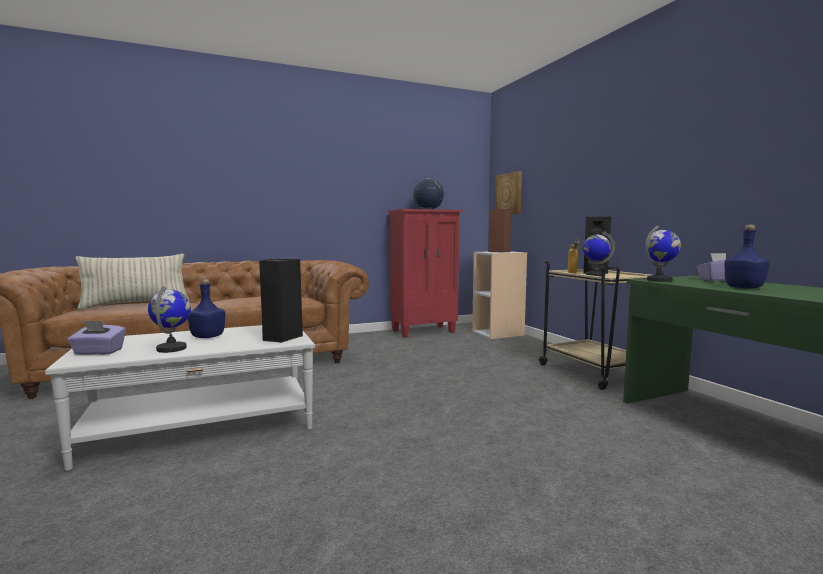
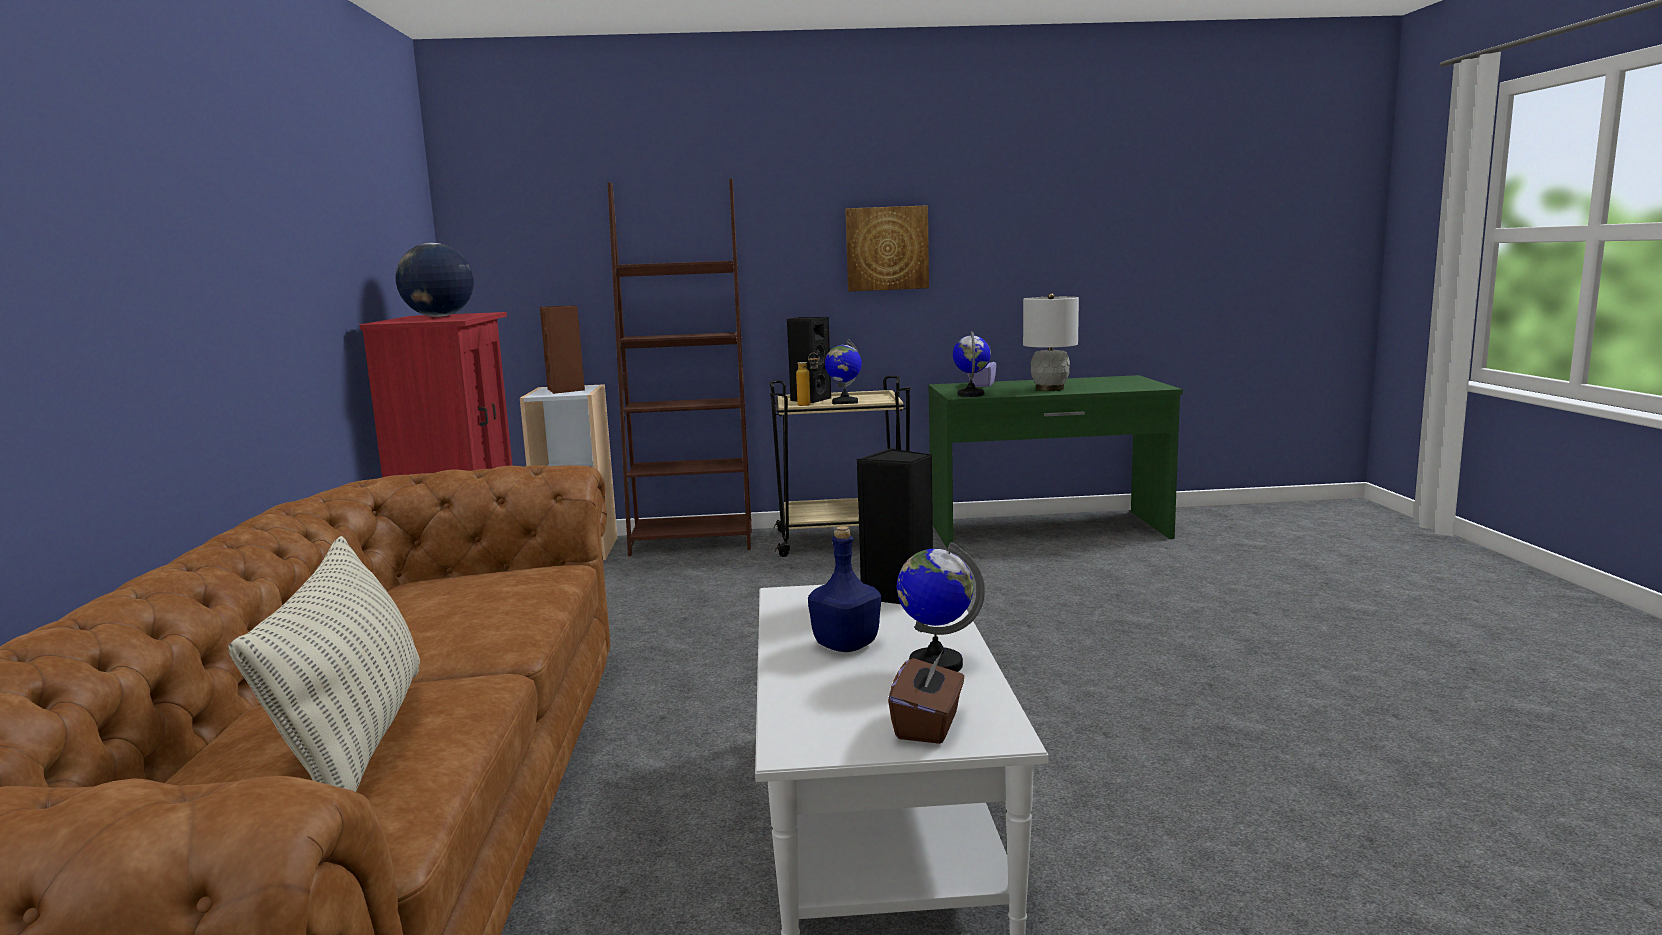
camera: 70 degrees left, 5 degrees up
purple tissue box [67,321,126,355] -> brown tissue box [888,651,964,744]
picture [495,171,522,214] -> picture moved to [845,205,929,291]
blue bottle [724,225,770,289] -> white table lamp [1023,293,1079,391]
none -> brown bookcase [607,178,752,556]

